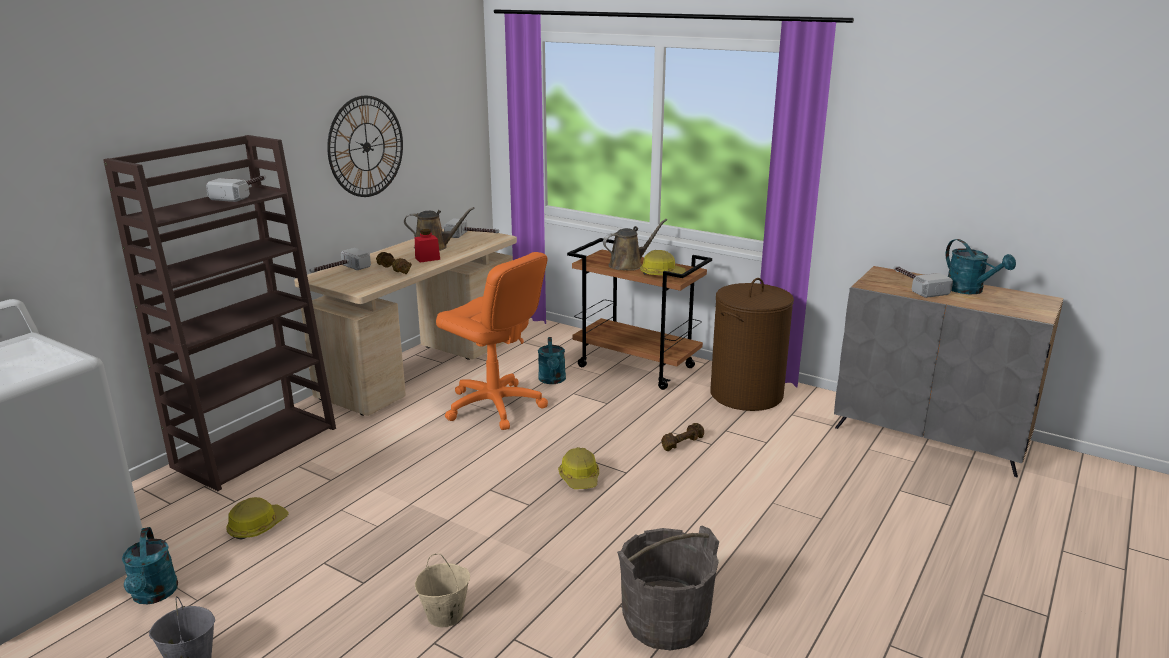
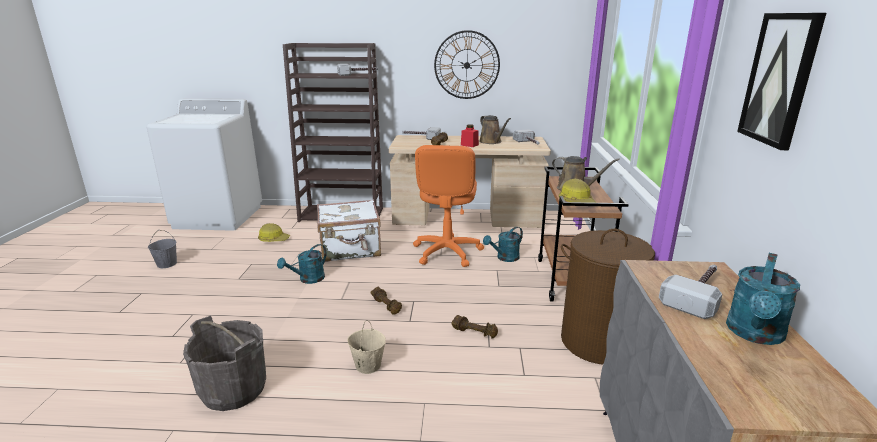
camera: 60 degrees right, 0 degrees up
turquoise watering can [122,527,178,604] -> turquoise watering can moved to [277,244,326,284]
beige bucket [415,553,470,627] -> beige bucket moved to [347,320,386,374]
hard hat [558,447,599,489] -> brown dumbbell [370,287,402,315]
none -> white suitcase [317,200,381,262]
none -> picture [737,13,826,150]

